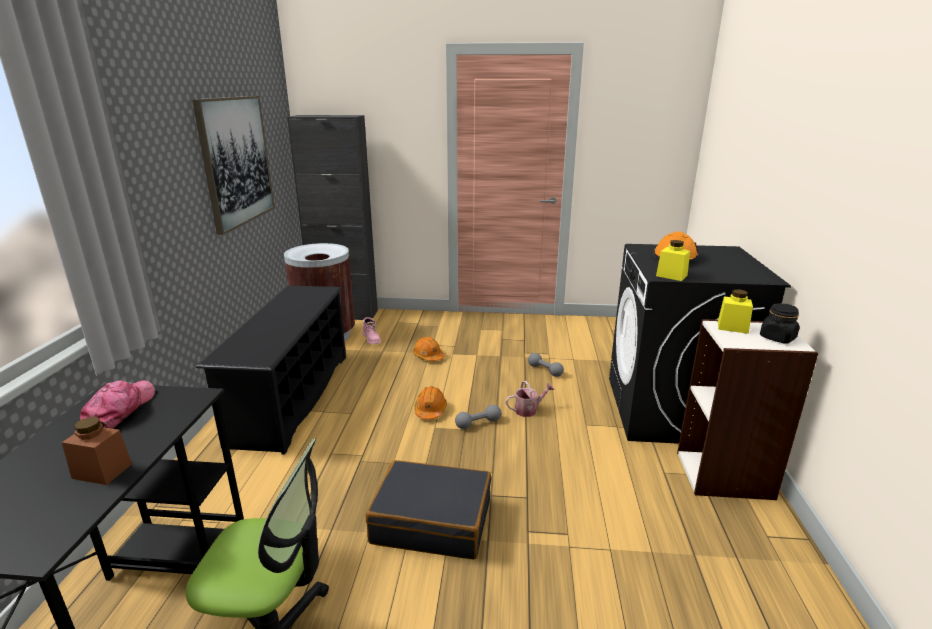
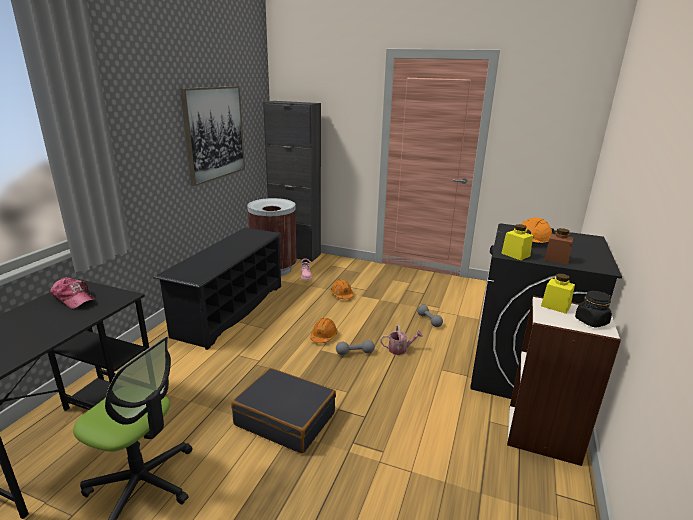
camera: 15 degrees right, 0 degrees up
brown jar [62,417,132,485] -> brown jar moved to [544,228,573,265]
cap [80,380,155,429] -> cap turned 105 degrees clockwise [50,277,96,309]

